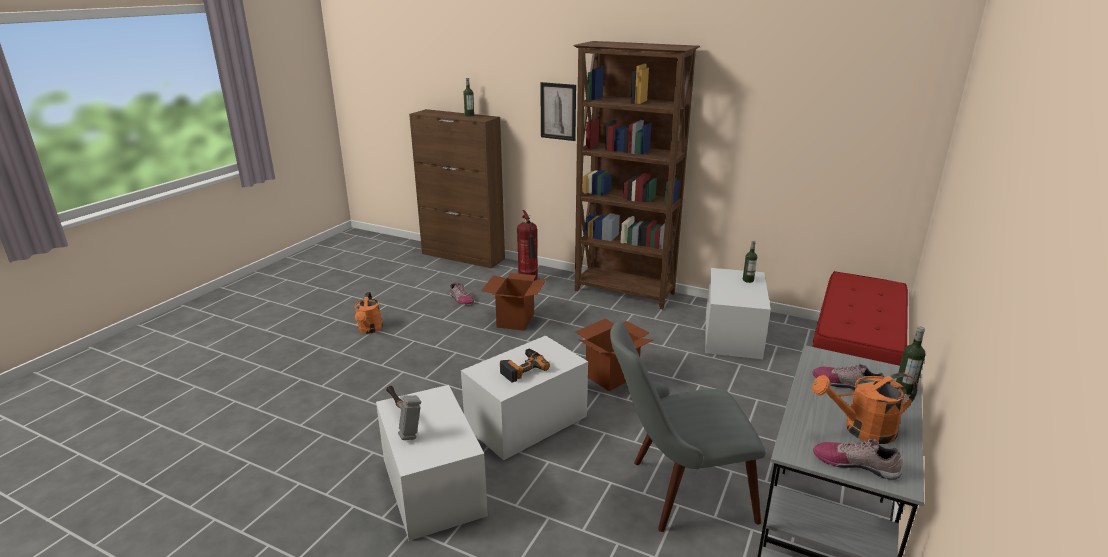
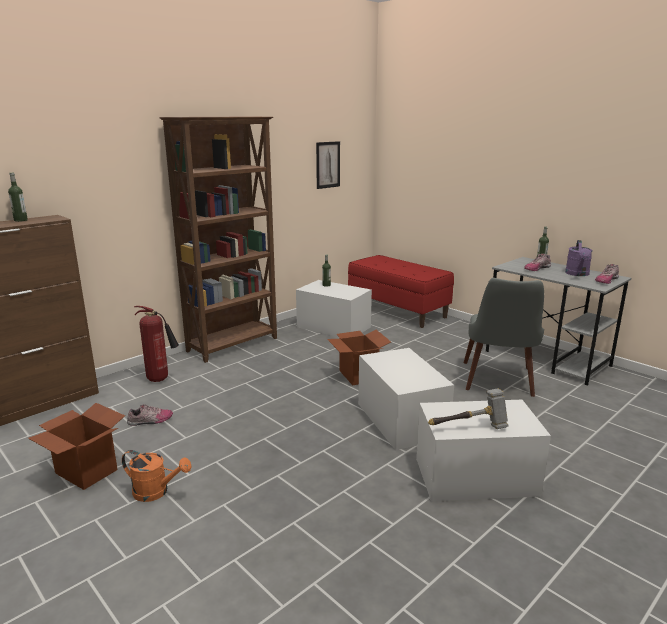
camera: 70 degrees left, 5 degrees down
cardboard box [481,273,547,331] -> cardboard box moved to [28,403,125,490]
power drill [500,349,550,383] -> none
picture [540,82,576,141] -> picture moved to [316,141,340,189]
orange watering can [812,373,918,444] -> purple watering can [565,240,592,276]

